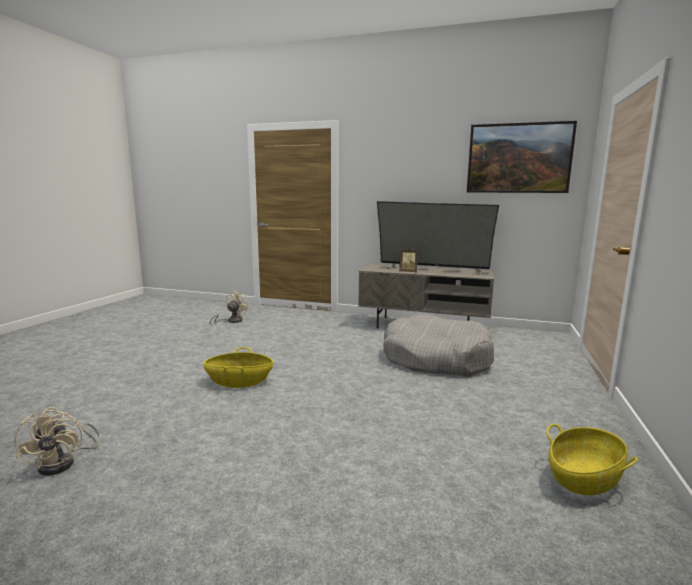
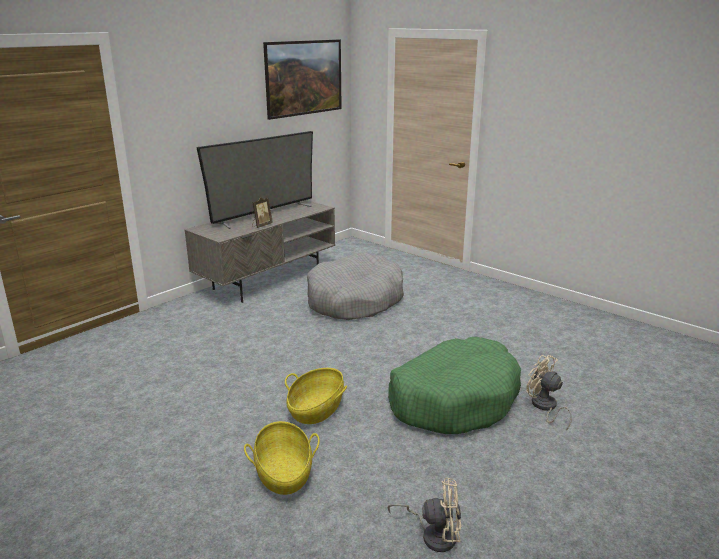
camera: 65 degrees left, 10 degrees up
beige fan [210,291,249,324] -> beige fan moved to [526,355,572,431]
basket [546,424,638,496] -> basket moved to [244,421,320,495]
none -> green dog bed [388,337,521,434]

